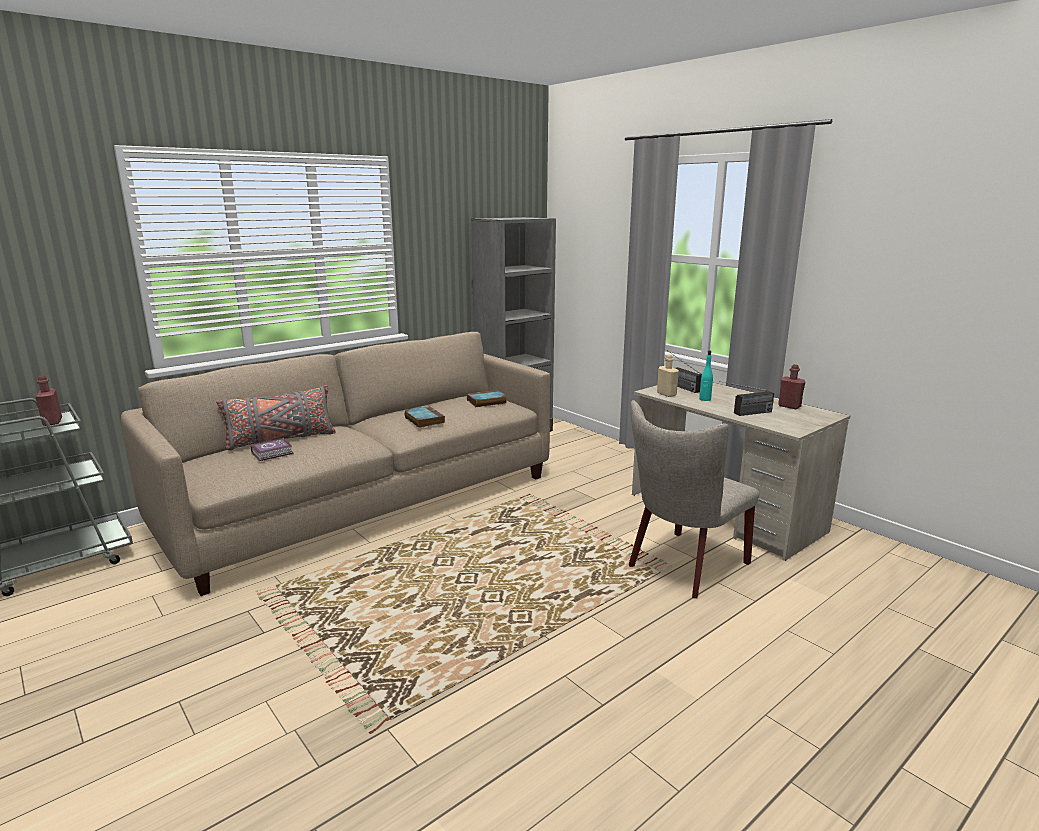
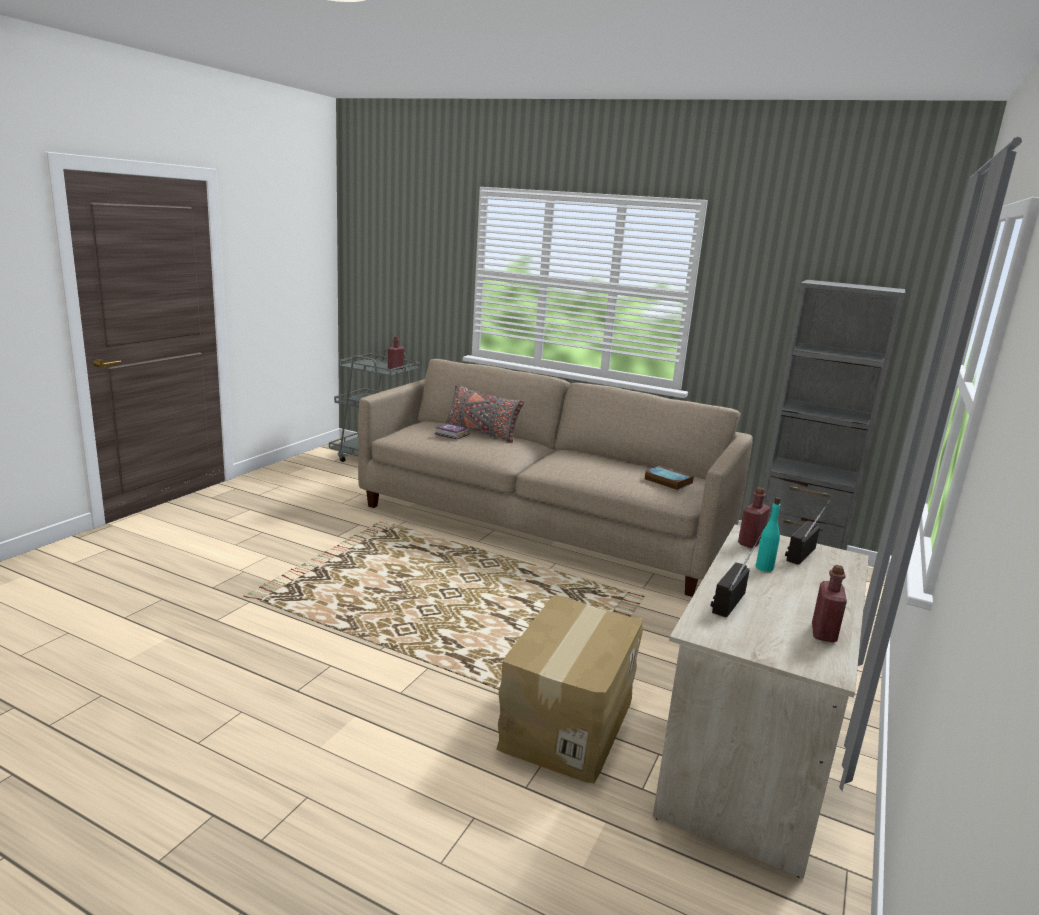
camera: 65 degrees right, 0 degrees up
book [405,406,445,428] -> none
beige chair [629,400,759,598] -> cardboard box [496,595,643,783]
beige bottle [657,354,679,397] -> red bottle [738,487,770,548]
radio [720,381,774,416] -> radio turned 75 degrees clockwise [710,533,762,617]

